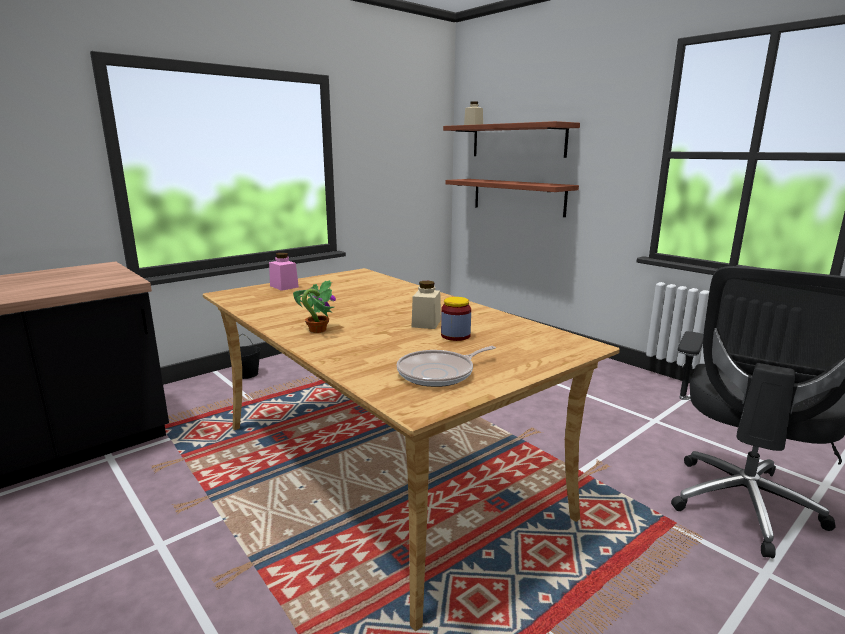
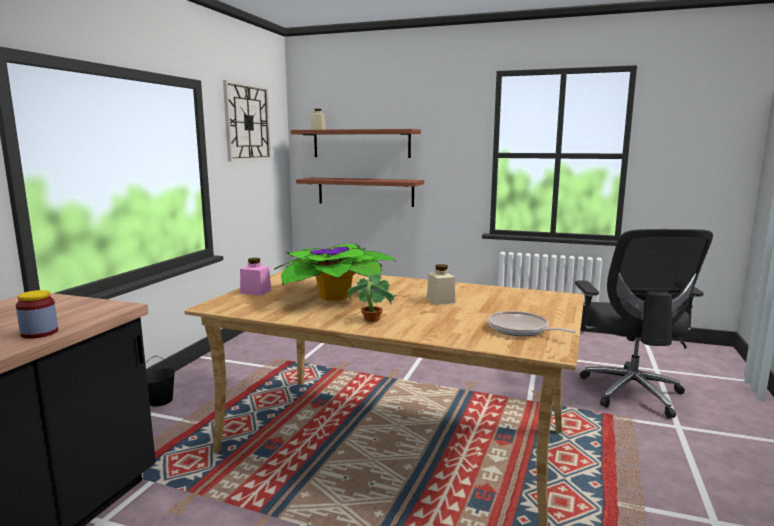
camera: 30 degrees left, 5 degrees down
frying pan [397,346,496,387] -> frying pan turned 105 degrees clockwise [488,311,576,336]
jar [441,297,471,341] -> jar moved to [16,290,58,339]
none -> wall clock [223,80,271,162]
none -> potted plant [274,244,396,301]

